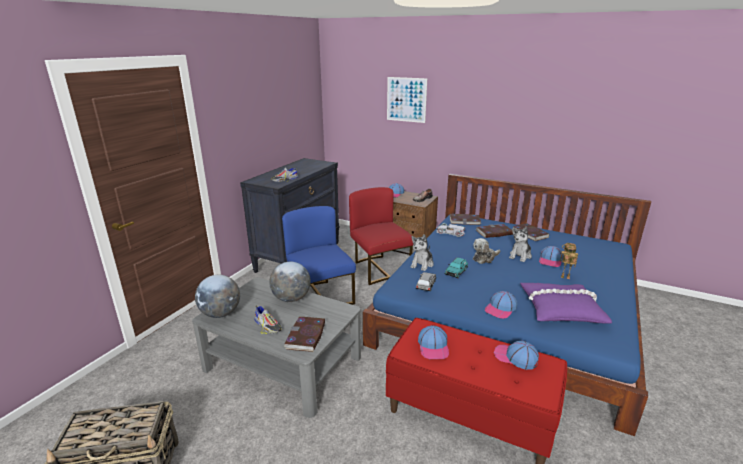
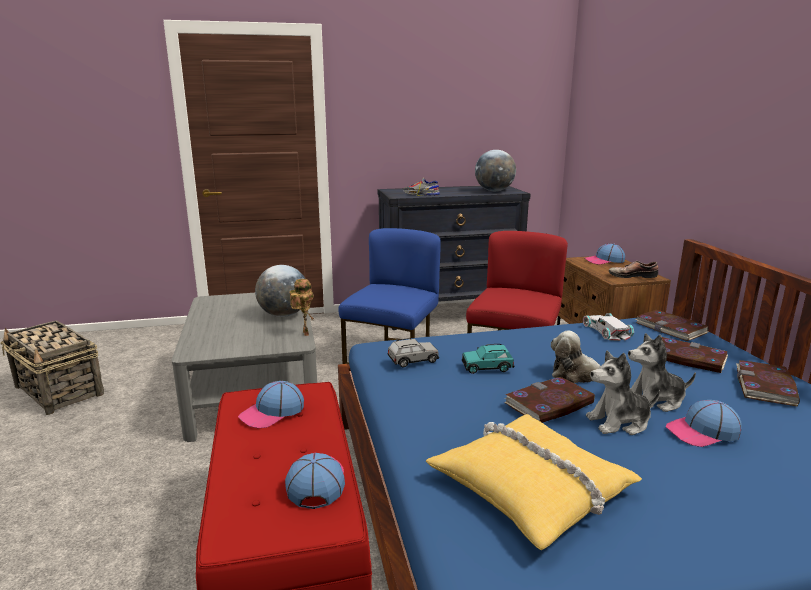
camera: 50 degrees right, 5 degrees down
globe [195,275,240,318] -> globe moved to [475,150,516,191]
shoe [254,305,282,334] -> none
book [284,317,325,352] -> book moved to [505,377,595,423]
picture [387,77,427,123] -> none
plush toy [410,234,434,271] -> plush toy moved to [586,351,660,435]
cap [485,291,518,319] -> none
purple pillow [520,283,612,324] -> yellow pillow [426,414,642,550]
toy robot [559,243,578,279] -> toy robot moved to [290,279,315,336]

